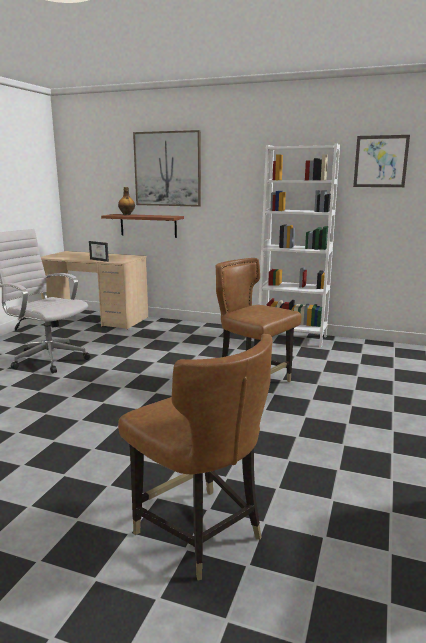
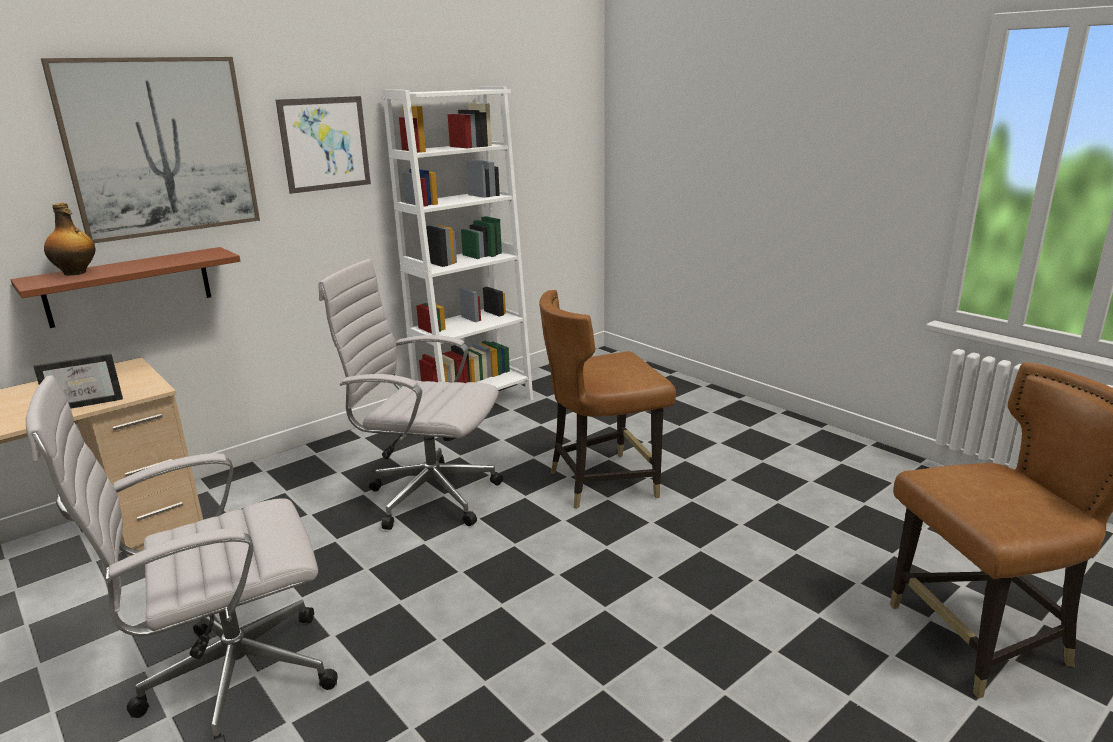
camera: 60 degrees left, 5 degrees up
picture [353,135,410,187] -> picture moved to [276,96,371,194]
none -> white office chair [318,259,503,530]

